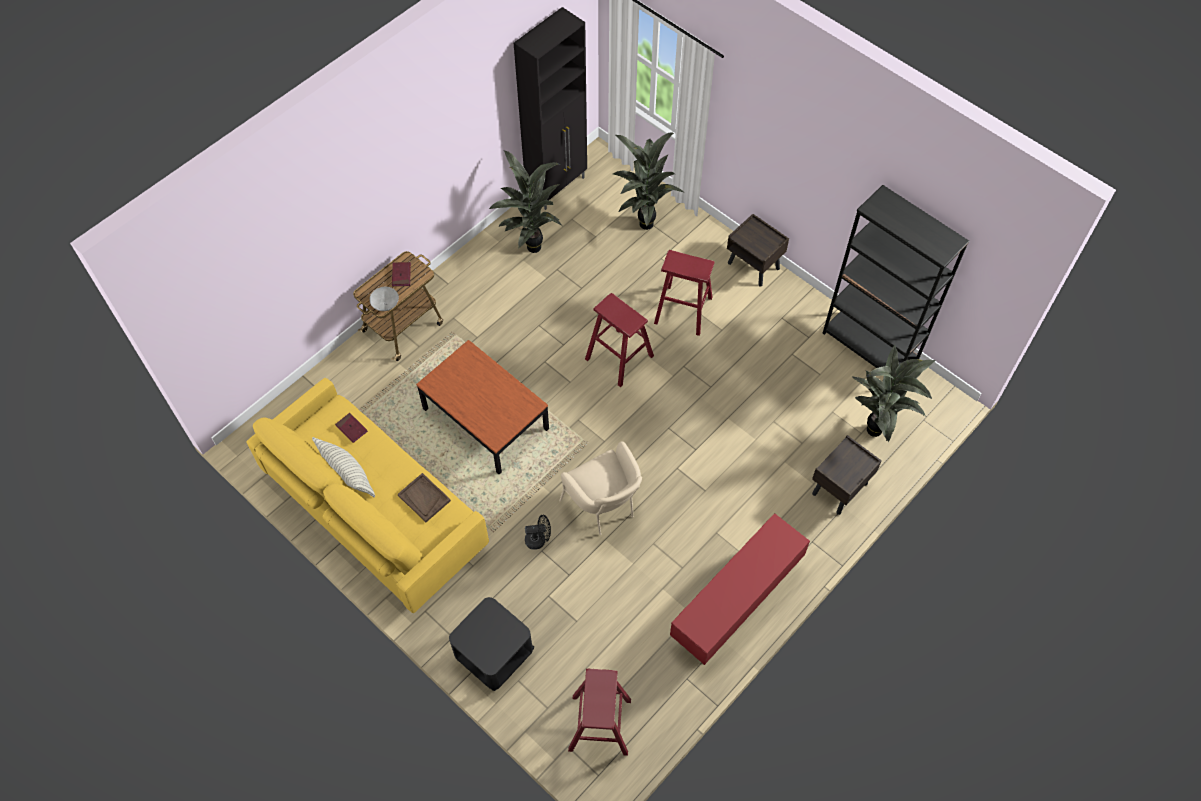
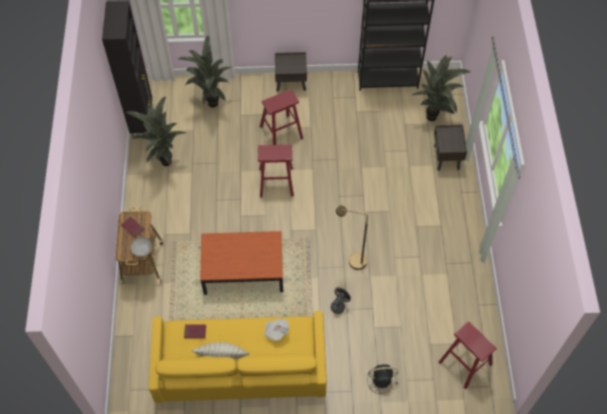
camera: 45 degrees left, 0 degrees up
brown tray [398,473,451,522] -> newspaper [264,318,289,341]
black side table [449,597,534,691] -> black fan [367,364,398,394]
beige armchair [559,441,642,535] -> brown floor lamp [336,206,368,270]
red tv stand [670,513,810,665] -> none

